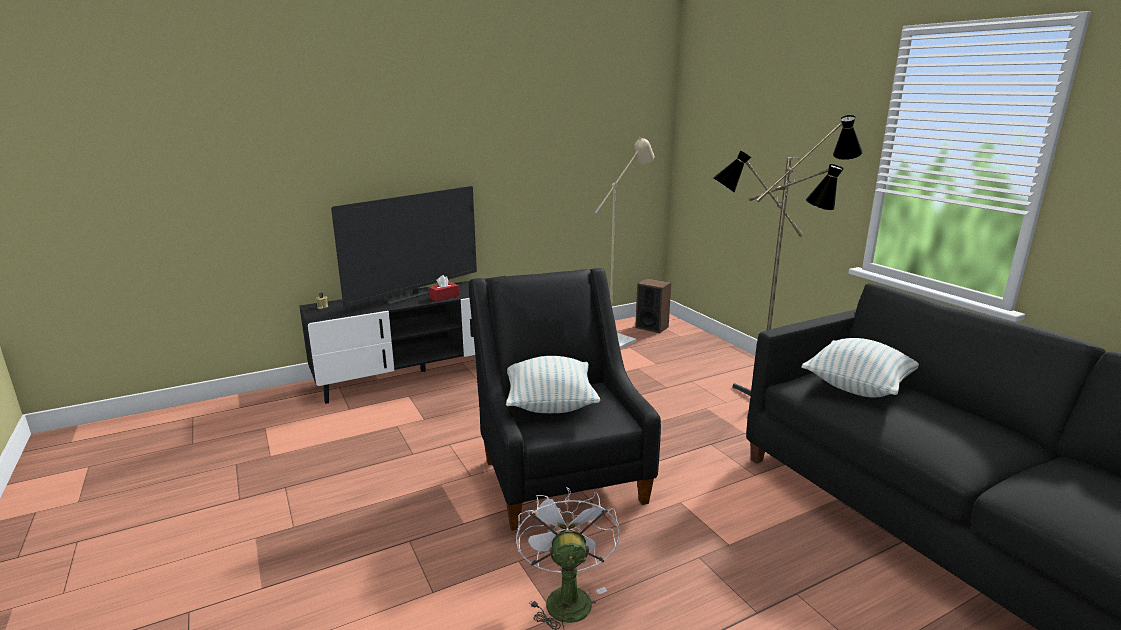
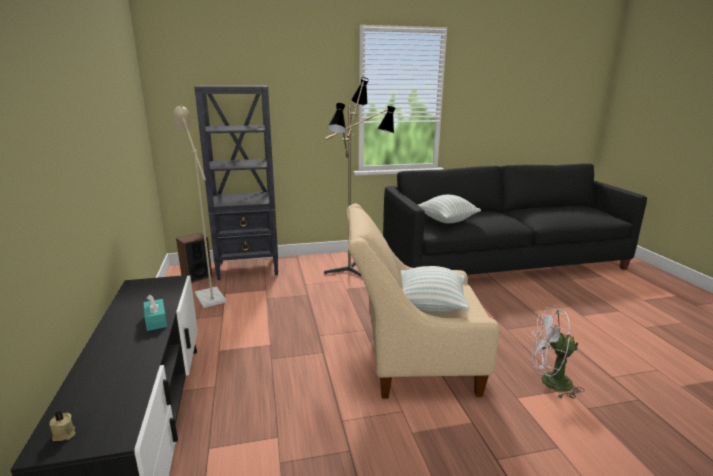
camera: 75 degrees left, 0 degrees up
television [331,186,477,308] -> none
red tissue box [429,275,459,301] -> turquoise tissue box [143,295,167,331]
black armchair [469,268,661,531] -> beige armchair [347,203,499,399]
none -> black bookcase [194,85,279,280]

